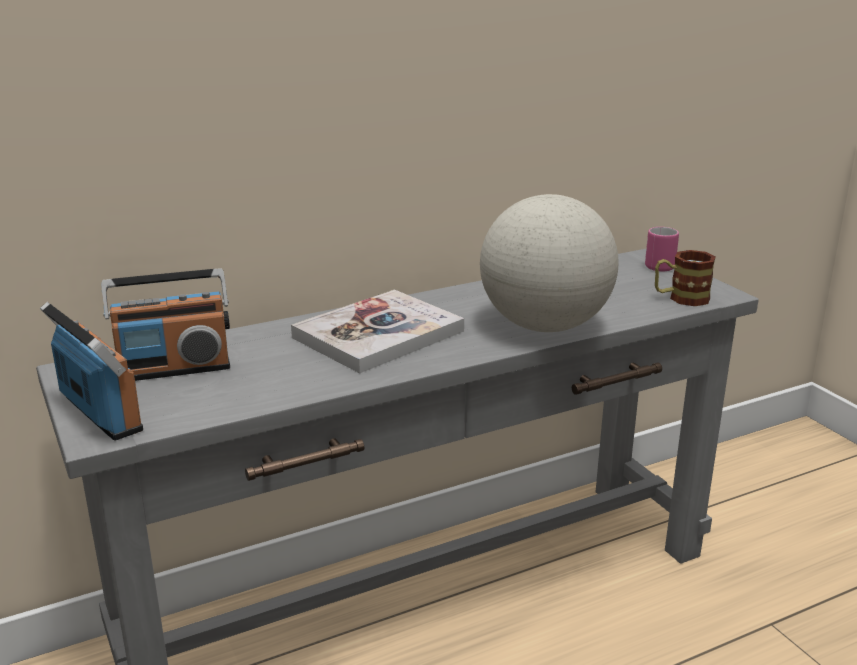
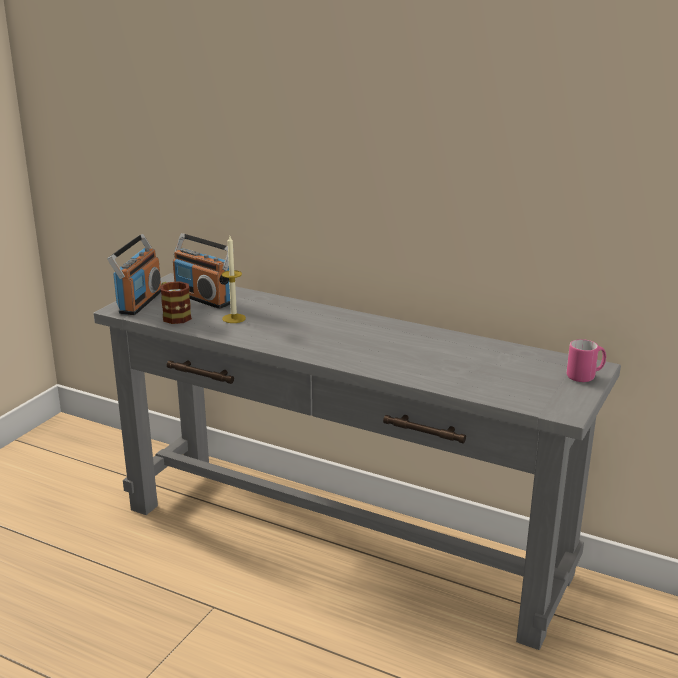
camera: 55 degrees right, 0 degrees up
book [291,289,464,373] -> none
globe [480,194,618,332] -> none
mug [655,250,715,306] -> mug moved to [160,281,192,324]
none -> candle [222,236,246,323]

